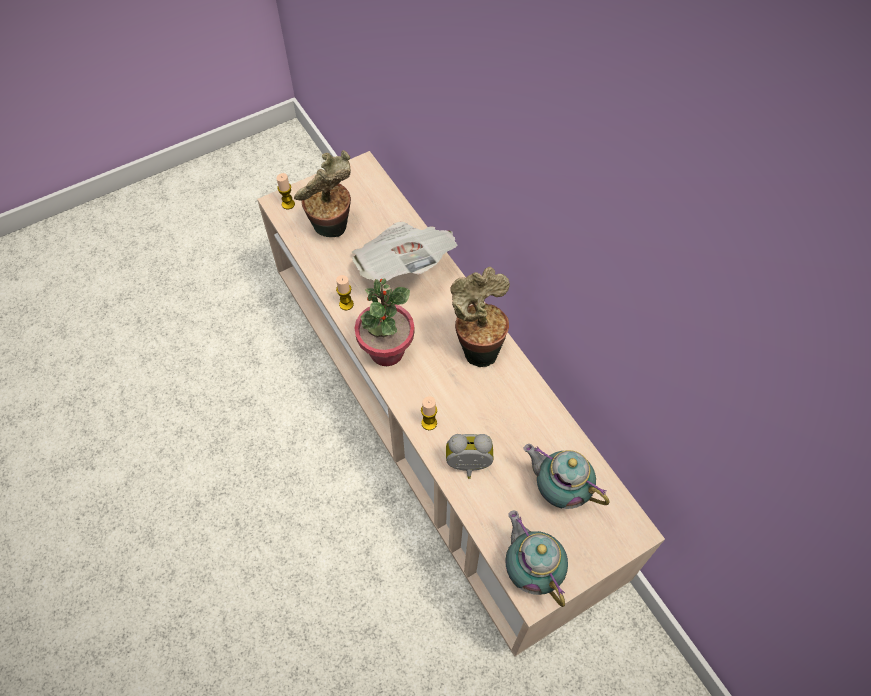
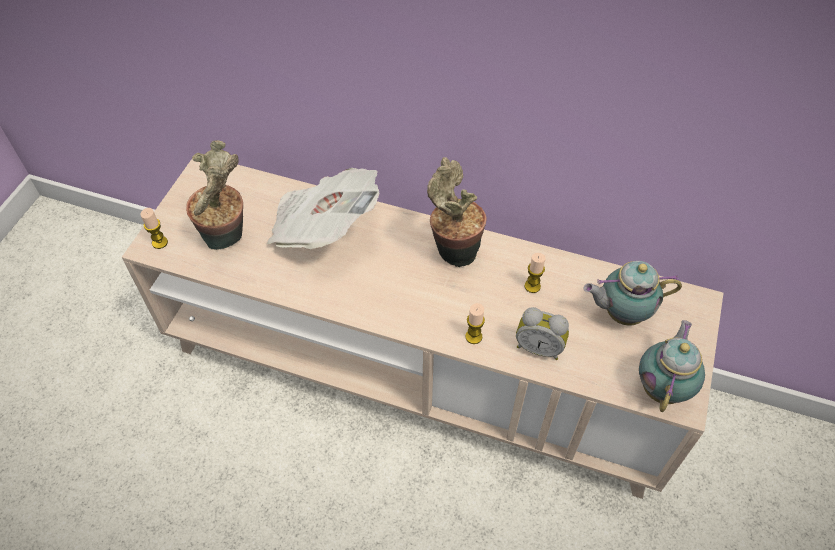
camera: 40 degrees left, 5 degrees down
candle [336,275,354,311] -> candle moved to [524,253,546,293]
potted plant [355,279,415,366] -> none
alarm clock [446,434,494,479] -> alarm clock turned 120 degrees counterclockwise [516,307,569,360]
teapot [506,511,568,607] -> teapot turned 90 degrees clockwise [639,320,705,412]

